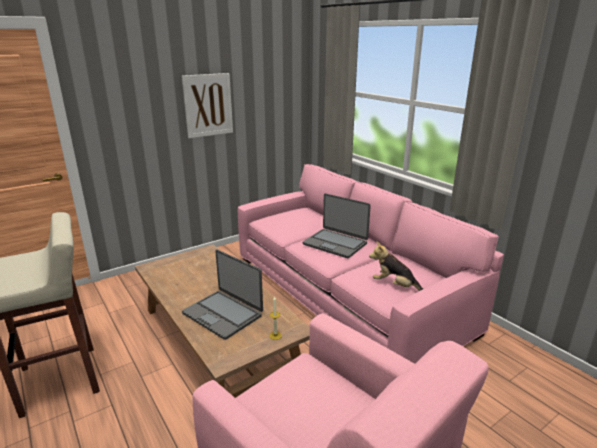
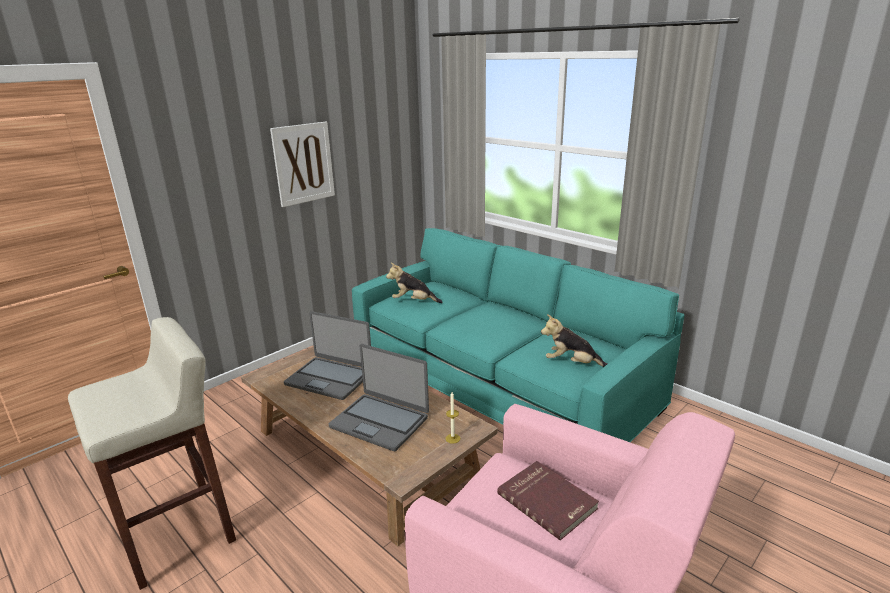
camera: 10 degrees left, 0 degrees up
pink sofa [238,164,504,364] -> turquoise sofa [352,228,685,442]
laptop [303,193,371,258] -> laptop moved to [284,311,371,400]
none -> plush toy [386,263,442,303]
none -> red book [497,461,599,540]

